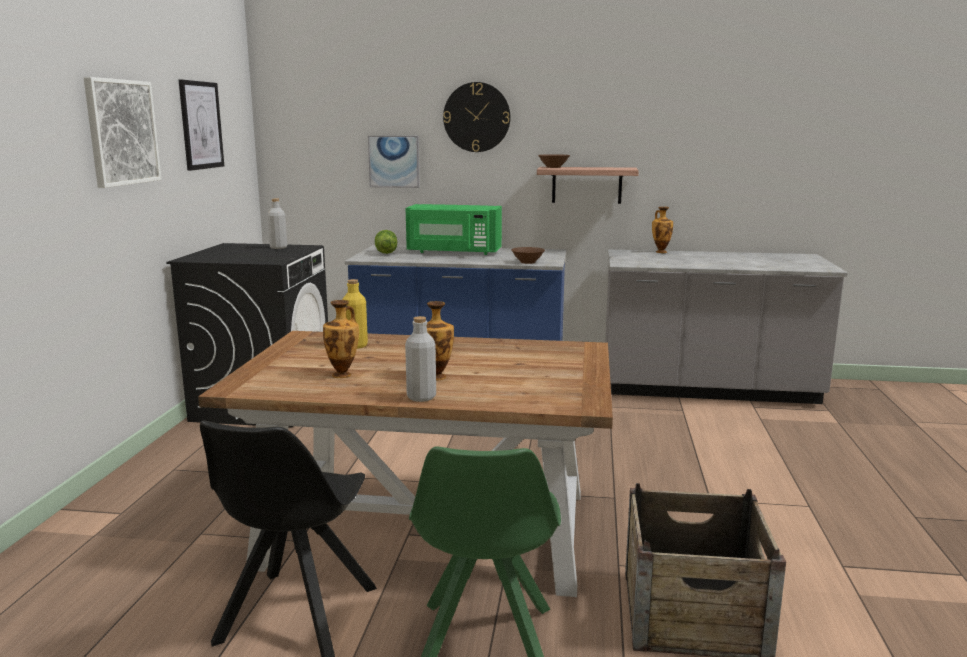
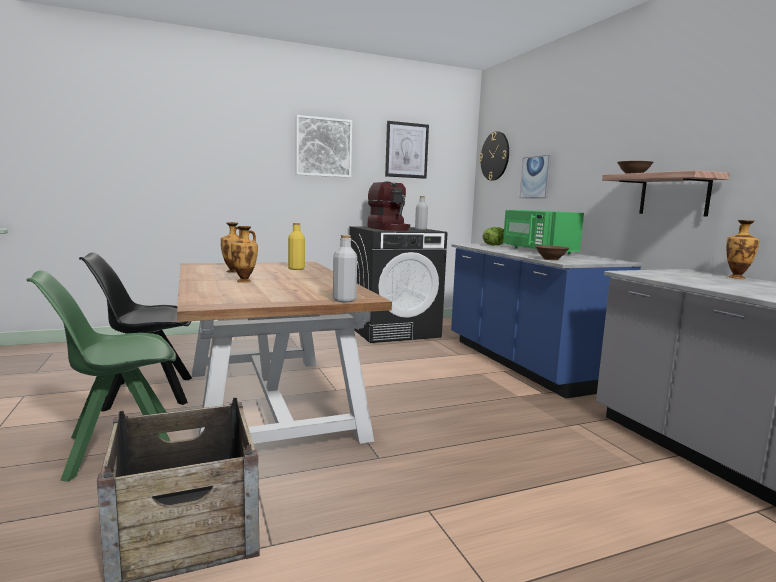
camera: 60 degrees right, 5 degrees down
grey bottle [405,316,436,402] -> grey bottle moved to [333,235,357,302]
wall clock [443,82,511,152] -> wall clock moved to [479,131,509,181]
none -> coffee machine [368,181,410,231]

